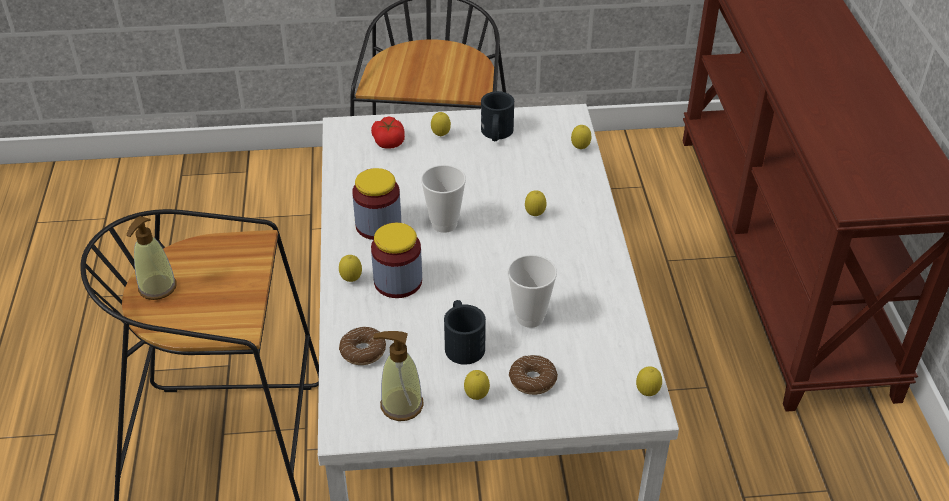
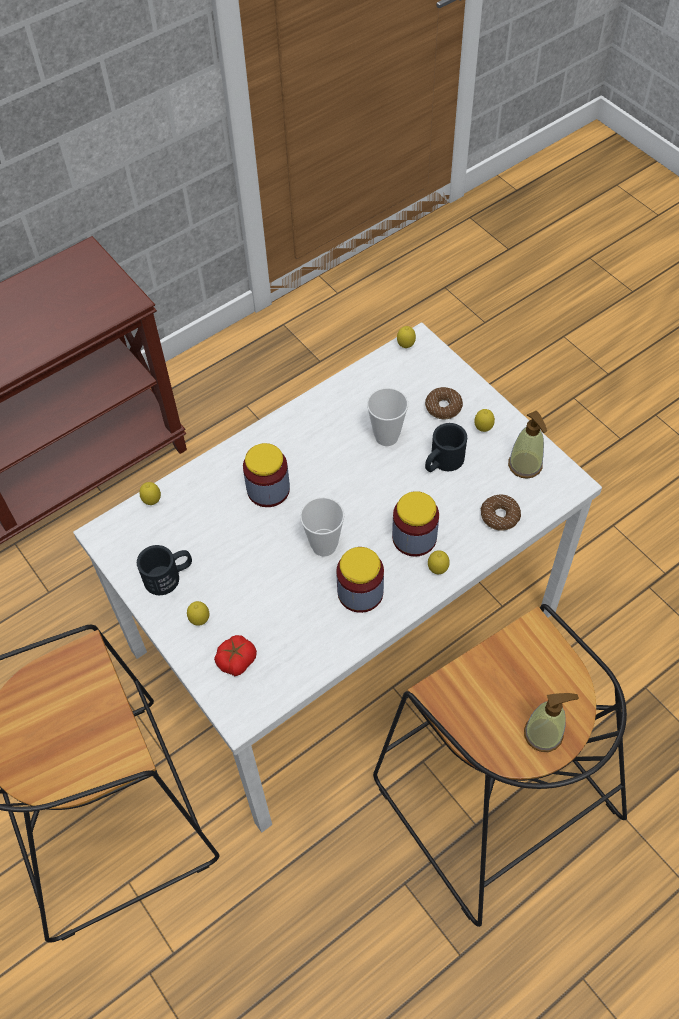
camera: 120 degrees left, 15 degrees up
lemon [525,190,546,216] -> jar [243,443,290,507]

